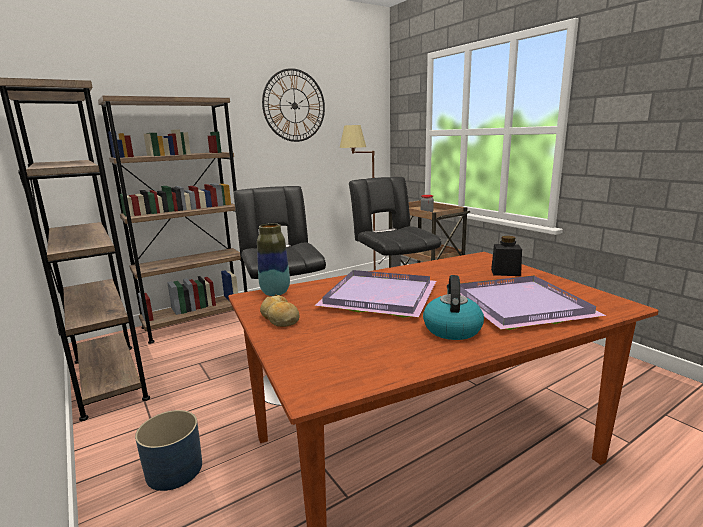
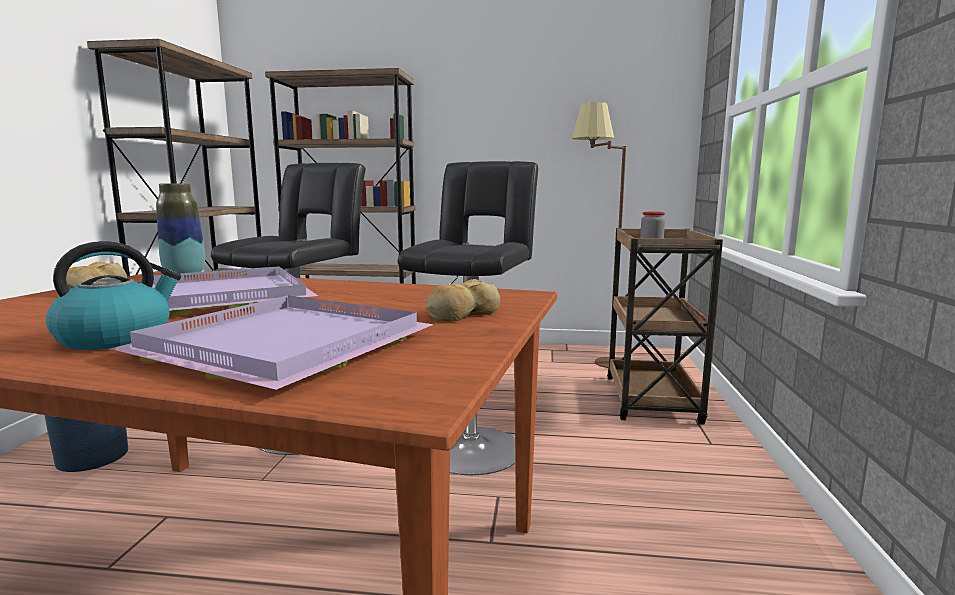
camera: 40 degrees right, 5 degrees down
wall clock [262,68,325,142] -> none
black jar [491,236,522,276] -> bread [426,279,500,322]

